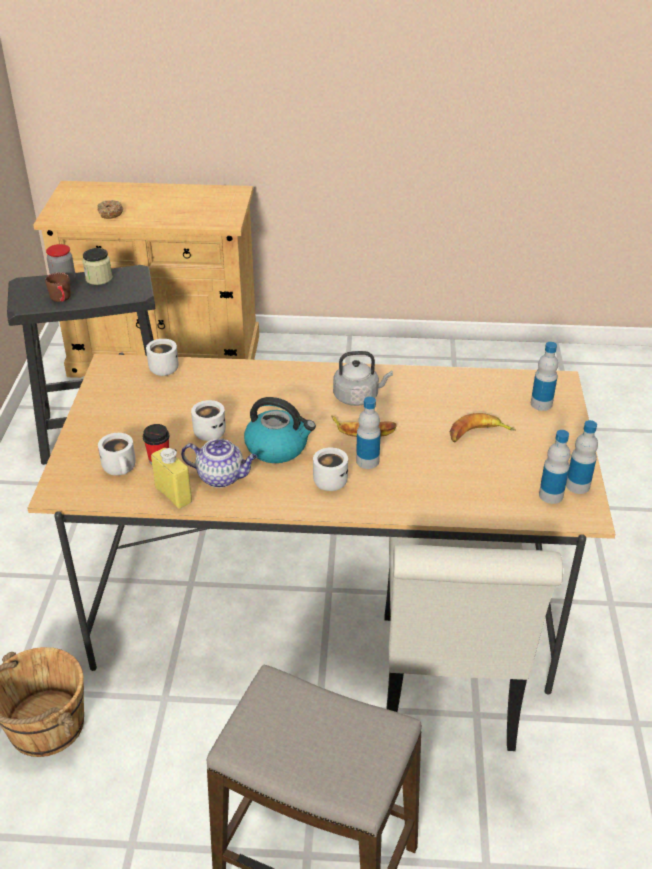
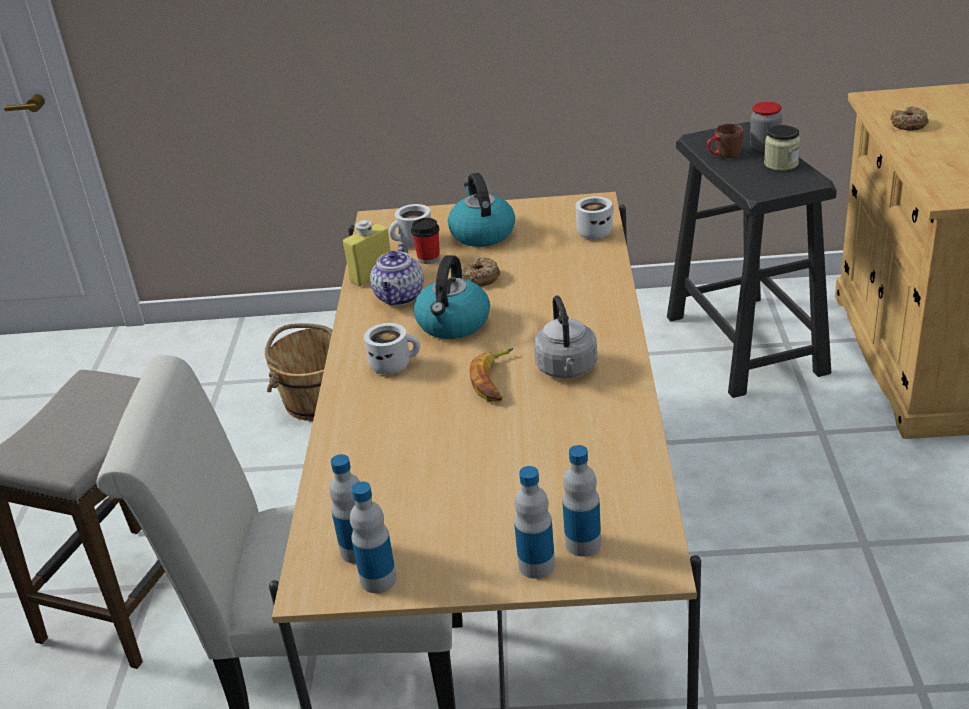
camera: 90 degrees right, 5 degrees down
white mug [191,400,226,441] -> donut [461,257,500,287]
bottle [356,397,381,469] -> bottle moved to [514,466,555,579]
banana [450,413,516,442] -> none
none -> kettle [448,173,515,247]

